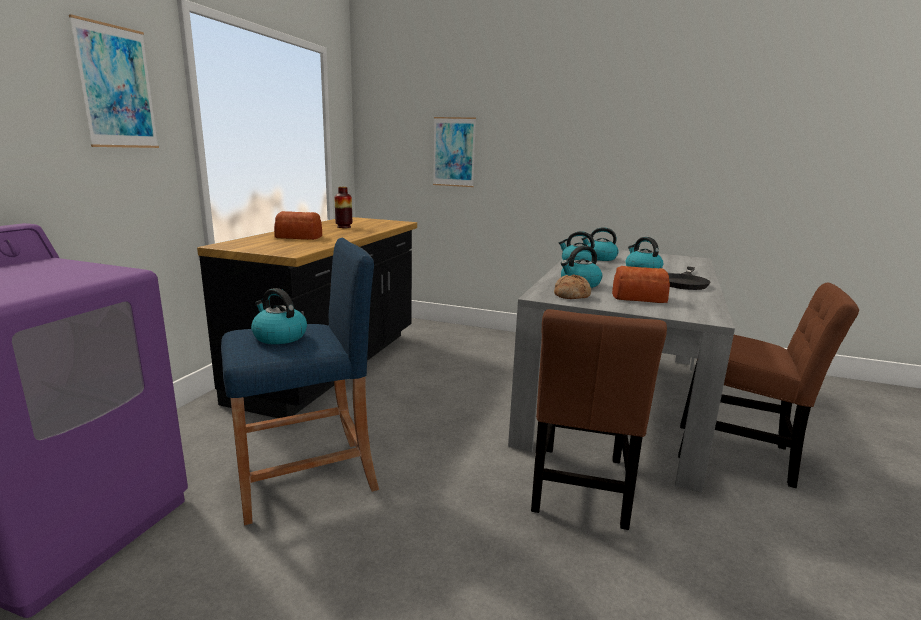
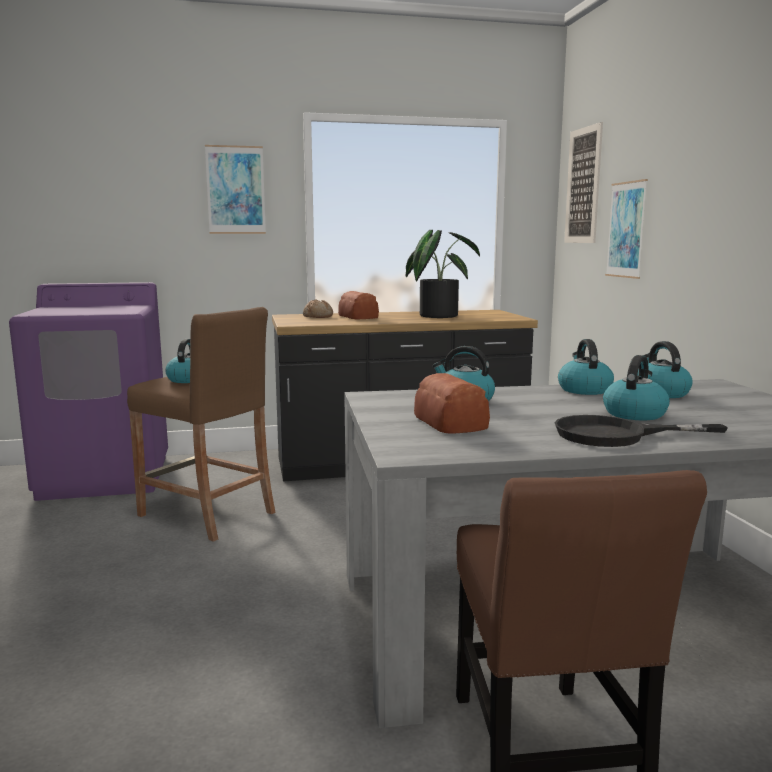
camera: 60 degrees right, 5 degrees down
blue stool [221,237,379,525] -> brown stool [127,307,276,542]
vase [335,187,352,228] -> potted plant [405,230,480,318]
brown chair [531,309,667,530] -> none
bread [554,274,591,299] -> bread moved to [303,300,333,318]
none -> picture [564,122,603,243]

